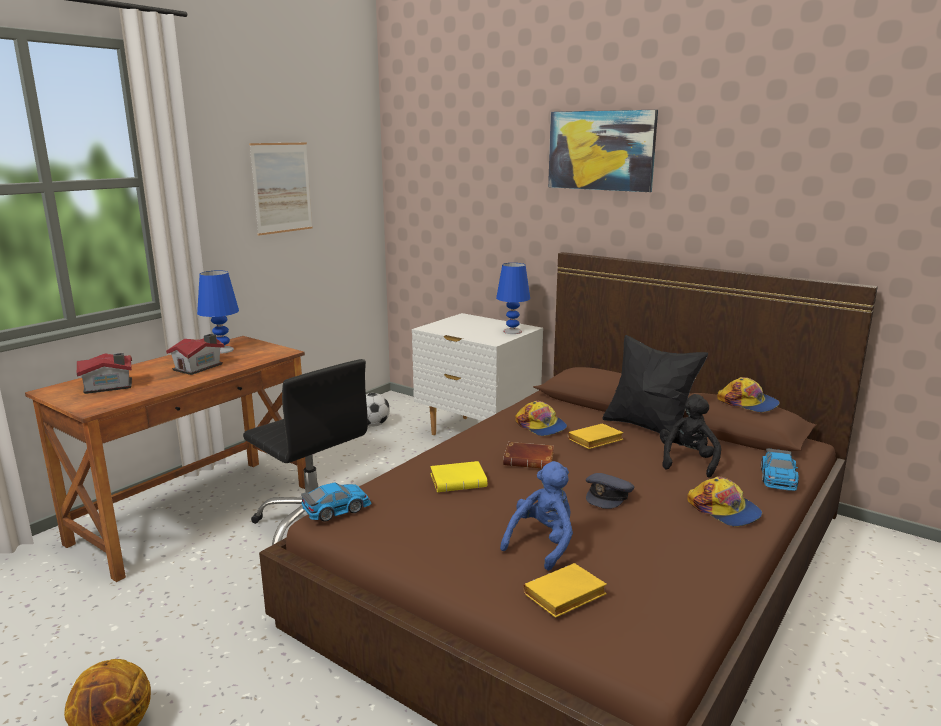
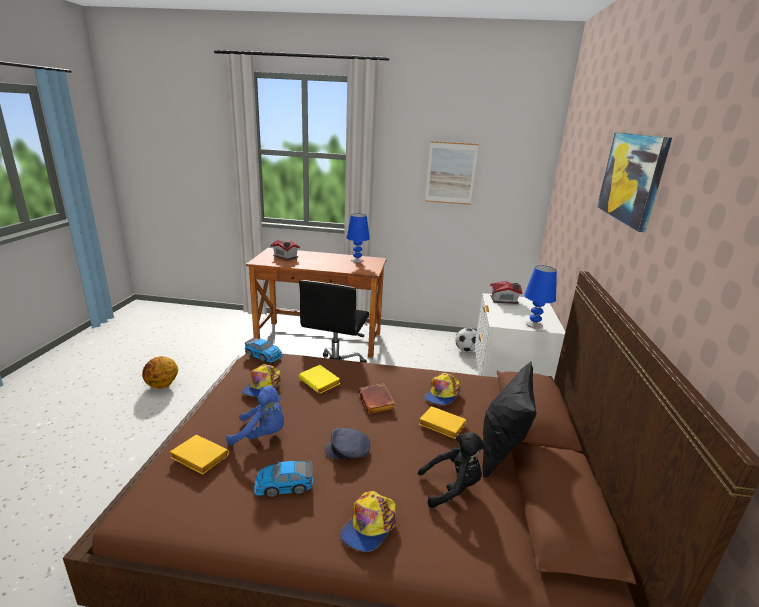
camera: 60 degrees right, 5 degrees up
toy house [166,334,224,375] -> toy house moved to [490,281,522,304]
cap [717,377,780,412] -> cap moved to [242,364,281,397]
toy car [761,449,799,491] -> toy car moved to [254,460,313,497]

